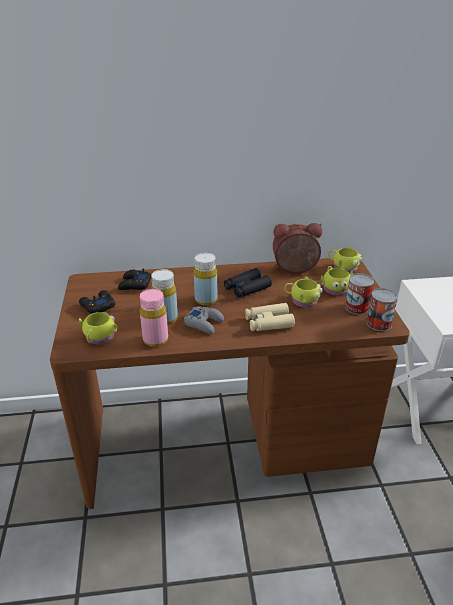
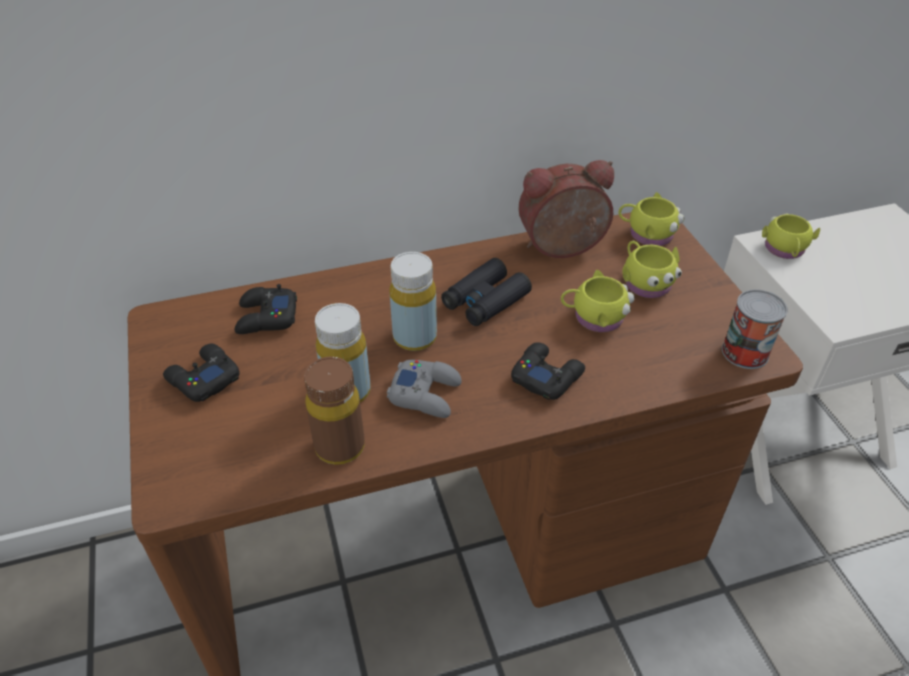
camera: 10 degrees left, 10 degrees up
yellow mug [79,312,117,344] -> yellow mug moved to [762,214,820,259]
pink bottle [140,289,168,347] -> brown bottle [304,357,365,465]
beige binoculars [245,303,295,331] -> black game controller [511,342,585,400]
can [345,273,374,315] -> none

